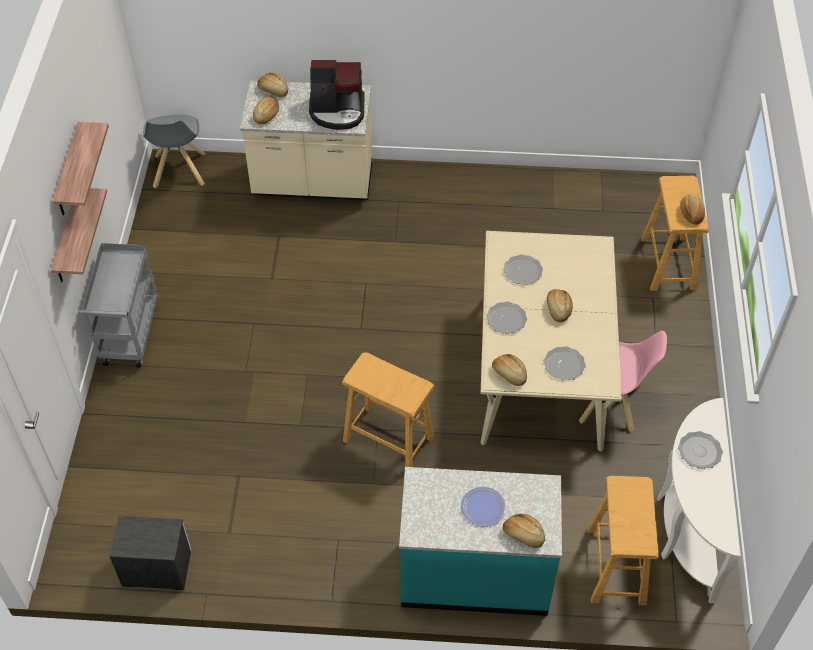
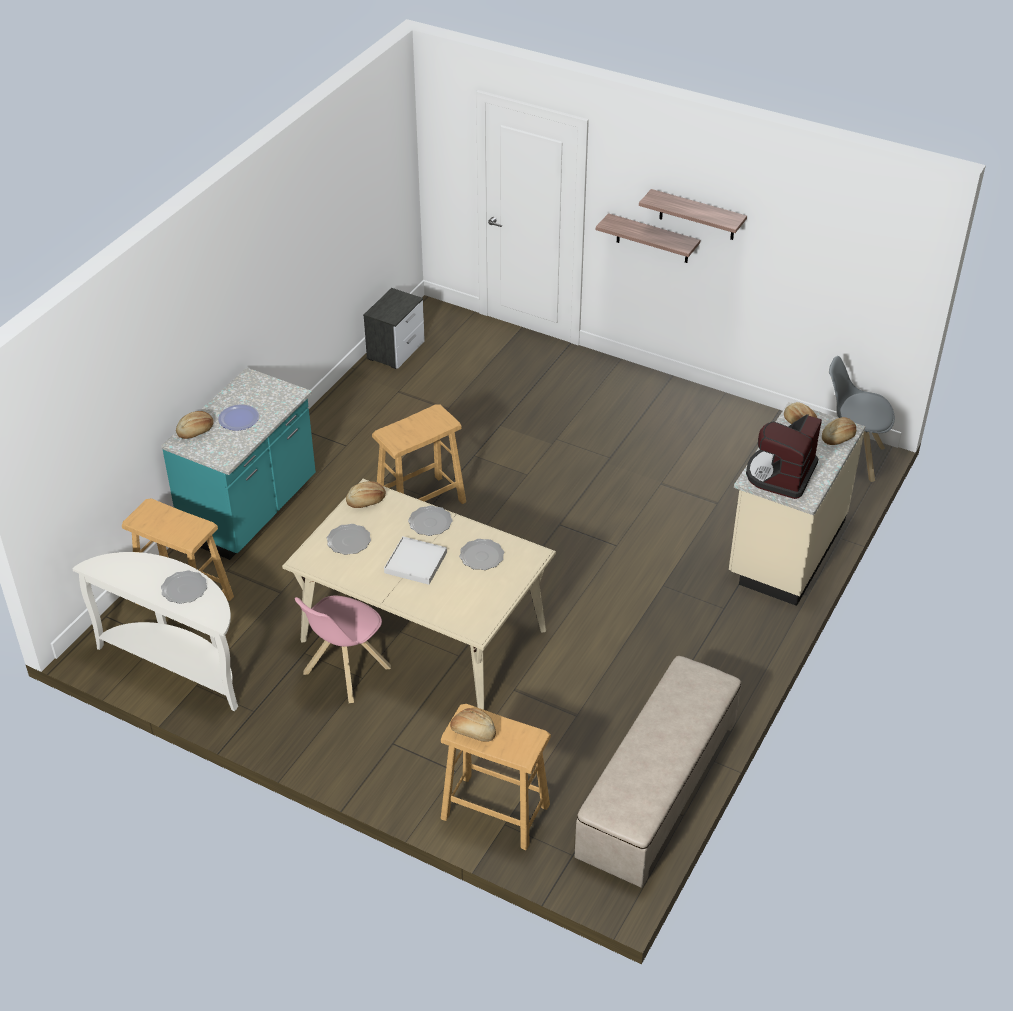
camera: 115 degrees right, 10 degrees down
grey cart [78,243,158,368] -> none
bread [547,289,573,322] -> white tray [384,536,447,585]
none -> beige bench [575,656,741,888]

